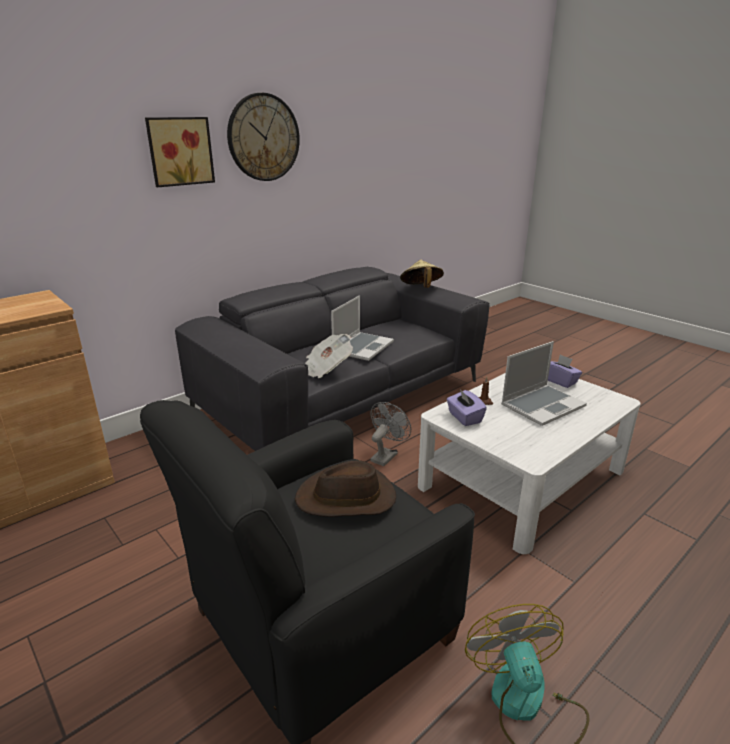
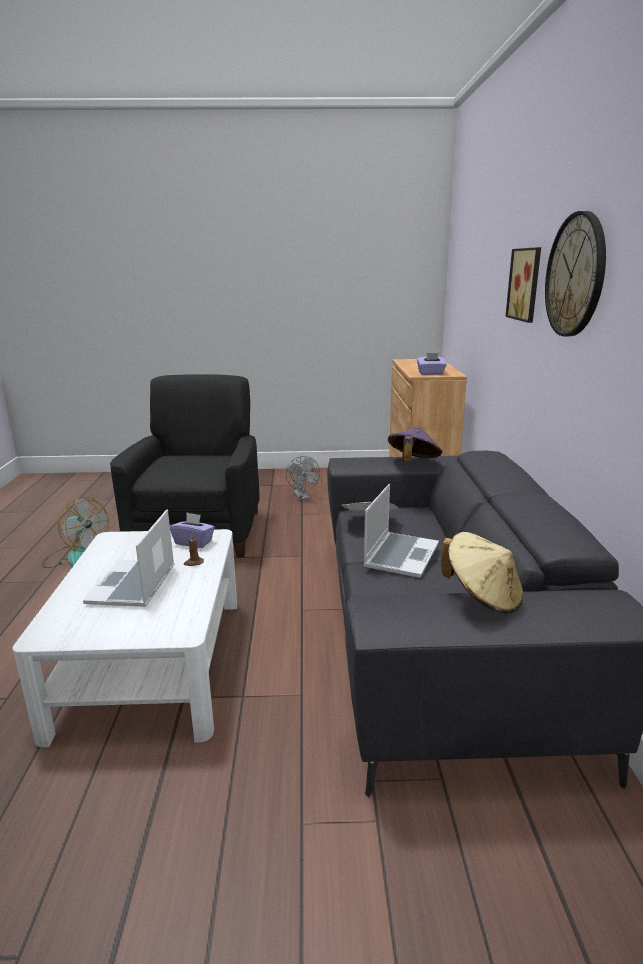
camera: 130 degrees right, 5 degrees down
brown hat [295,460,396,517] -> none
laptop [331,295,394,361] -> laptop turned 135 degrees counterclockwise [363,484,439,578]
grey fan [370,402,411,466] -> grey fan moved to [286,456,320,500]
purple tissue box [548,355,582,388] -> purple tissue box moved to [417,353,447,375]
none -> purple hat [388,427,442,462]

